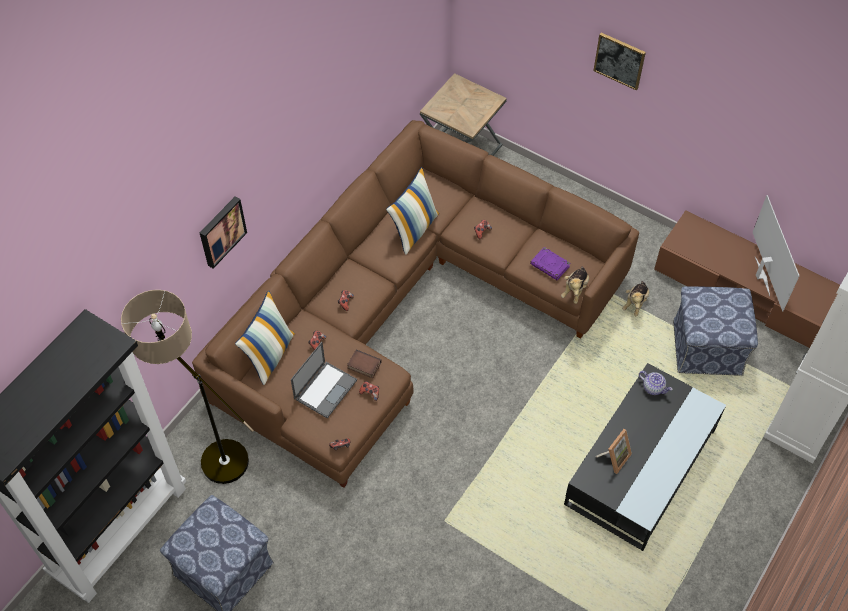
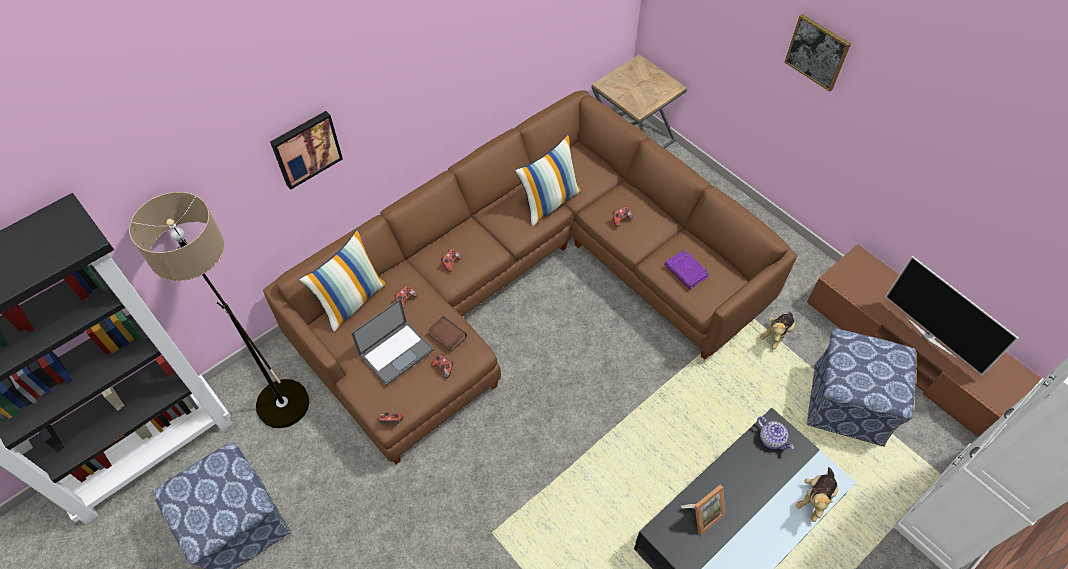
camera: 15 degrees right, 0 degrees up
plush toy [561,267,589,304] -> plush toy moved to [796,467,838,522]
television [752,195,799,311] -> television turned 135 degrees clockwise [885,256,1019,376]

